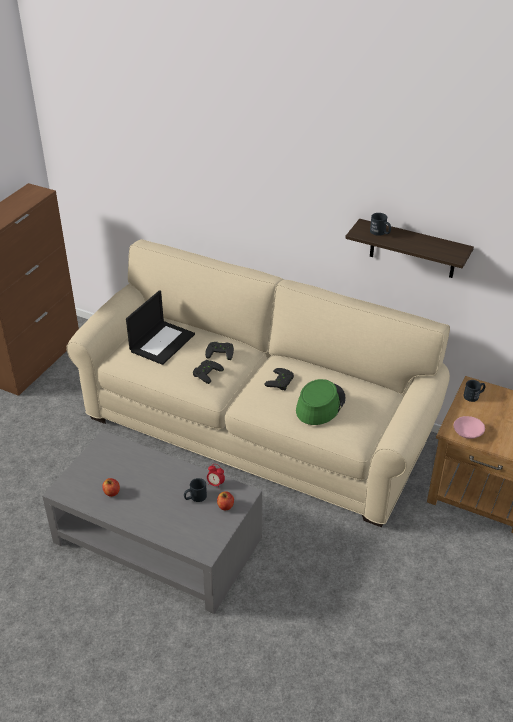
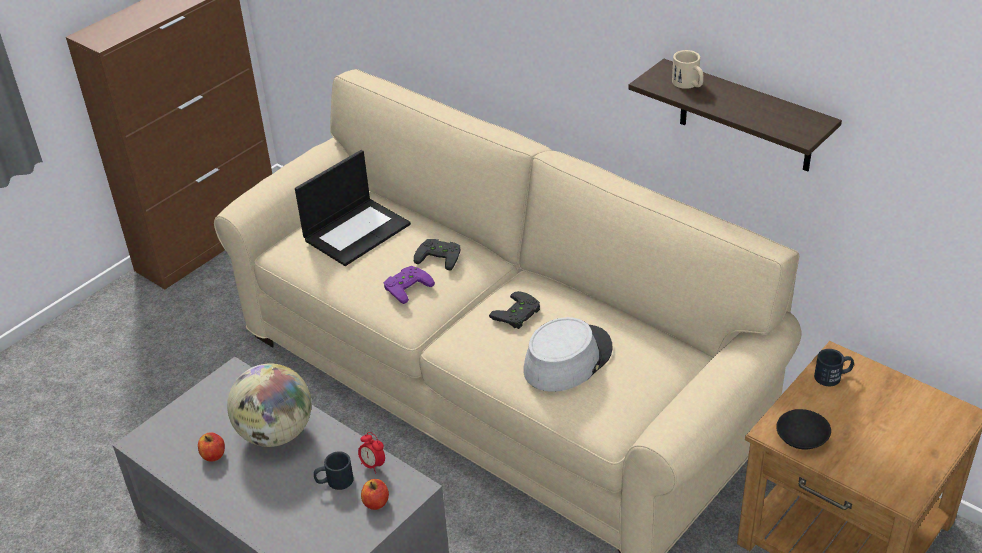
camera: 15 degrees right, 0 degrees up
black game controller [193,360,224,384] -> purple game controller [384,266,435,304]
green hat [296,379,346,425] -> grey hat [523,317,612,392]
black mug [370,213,391,236] -> beige mug [672,50,704,89]
pink bowl [454,416,485,439] -> black bowl [776,409,831,450]
none -> globe [227,364,312,447]

